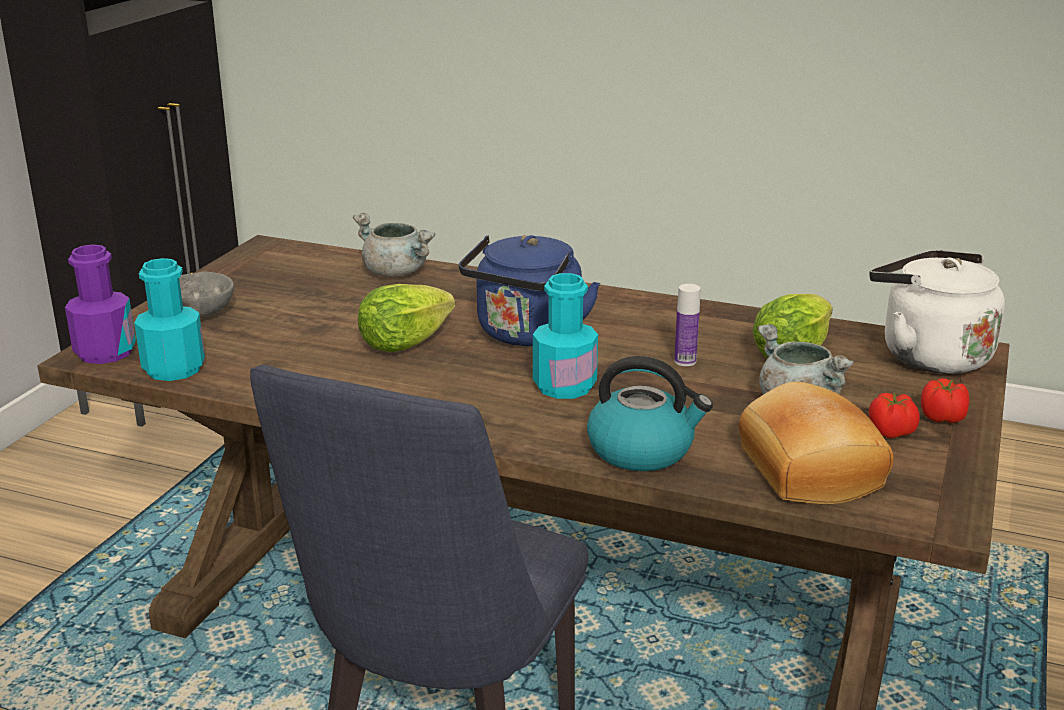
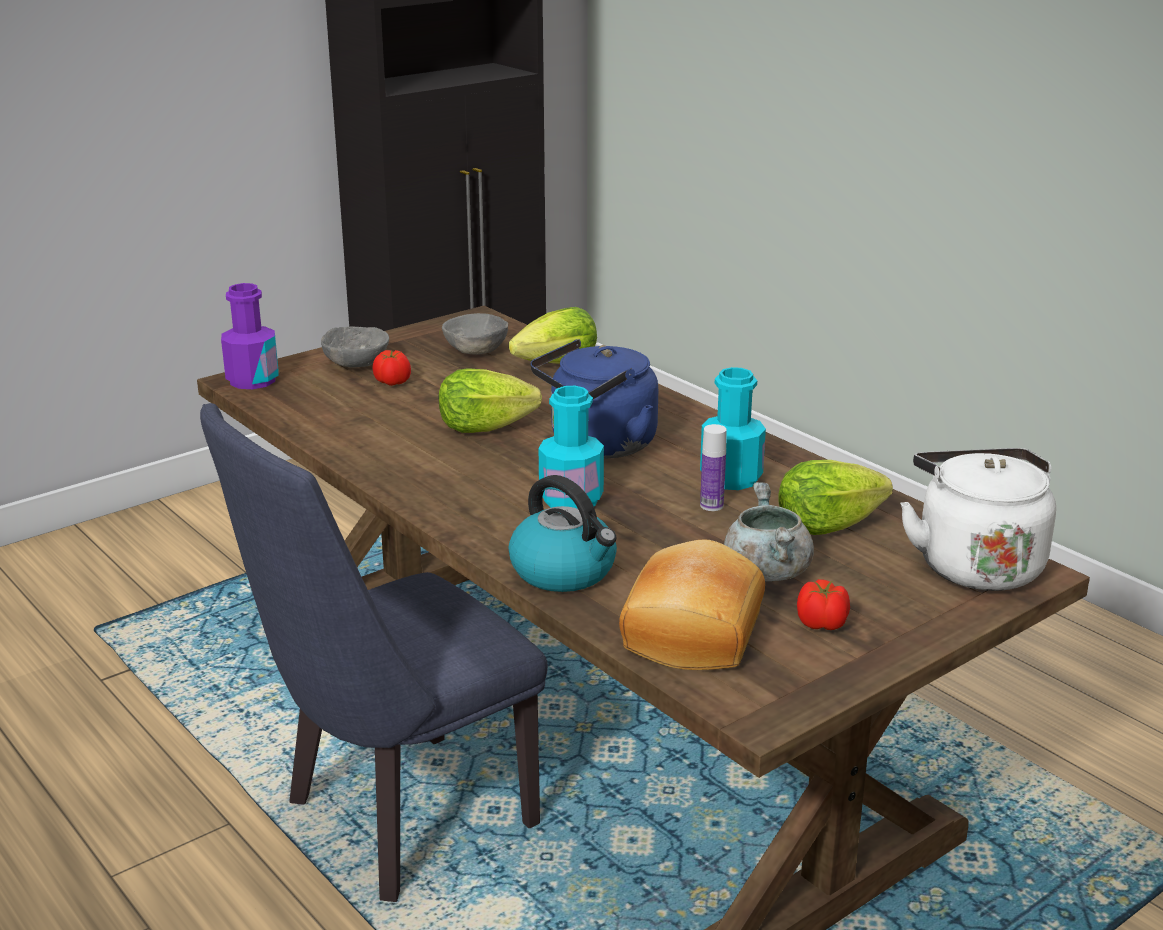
camera: 30 degrees right, 0 degrees up
turquoise bottle [134,258,205,381] -> turquoise bottle moved to [700,367,766,490]
grey cooking pot [353,213,435,277] -> lettuce [509,307,597,363]
tomato [921,378,970,423] -> tomato moved to [373,350,411,386]
none -> grey bowl [442,313,508,355]

